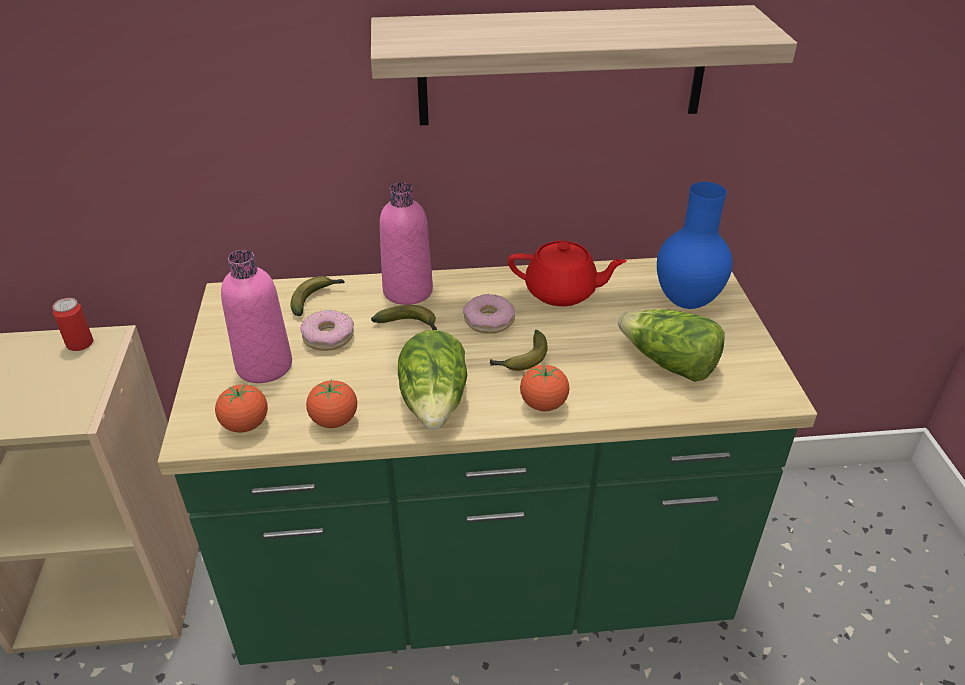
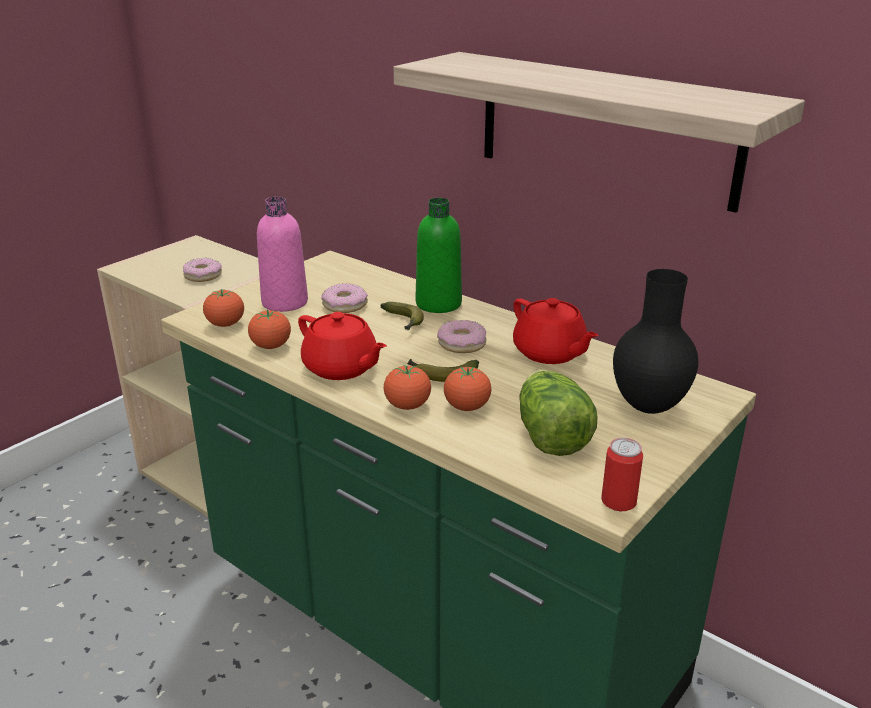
camera: 45 degrees right, 10 degrees down
can [53,298,93,351] -> can moved to [601,438,643,511]
banana [290,276,345,316] -> none
pink bottle [379,182,433,305] -> green bottle [416,198,462,313]
lettuce [398,330,467,430] -> red teapot [298,312,387,380]
blue vase [657,182,733,309] -> black vase [613,269,699,414]
none -> donut [183,258,222,282]
none -> tomato [444,367,491,411]

